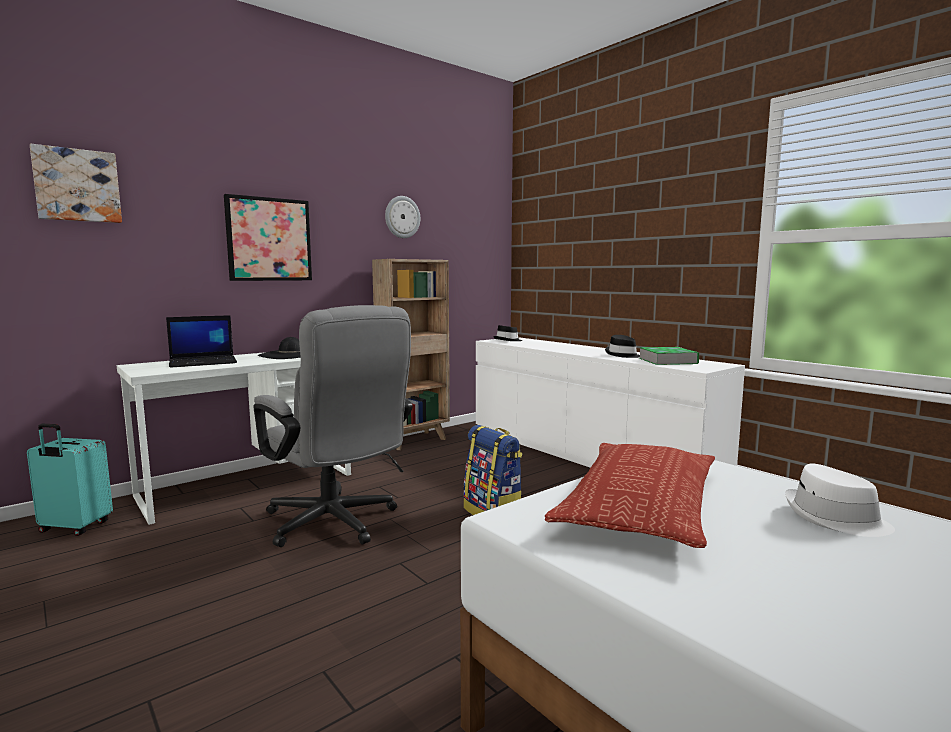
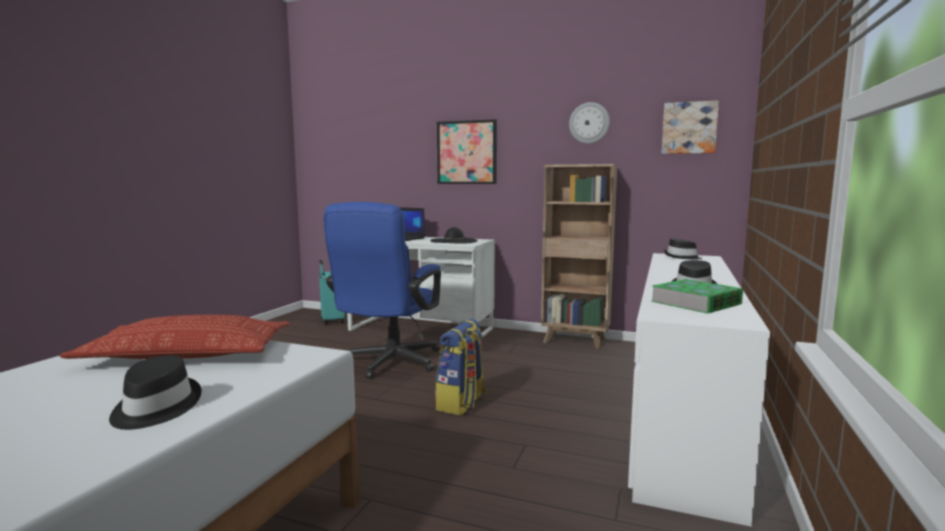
camera: 60 degrees right, 0 degrees up
picture [30,144,122,223] -> picture moved to [661,100,719,154]
grey office chair [253,305,413,547] -> blue office chair [324,202,441,379]
white hat [785,464,895,537] -> black hat [109,355,202,430]

